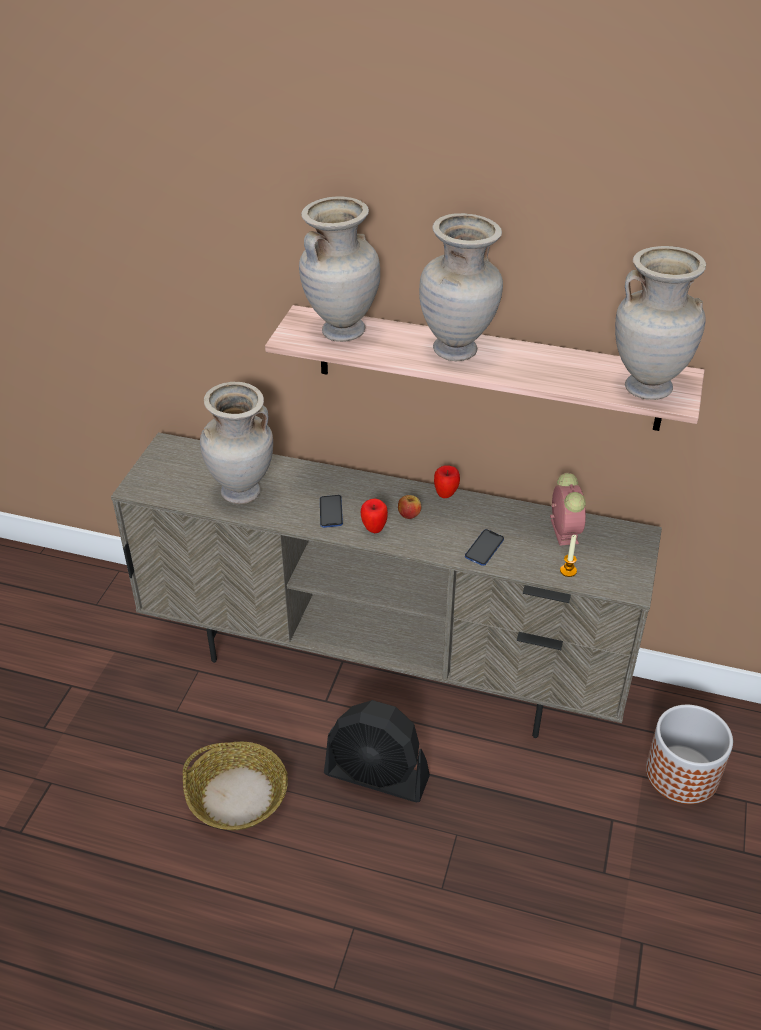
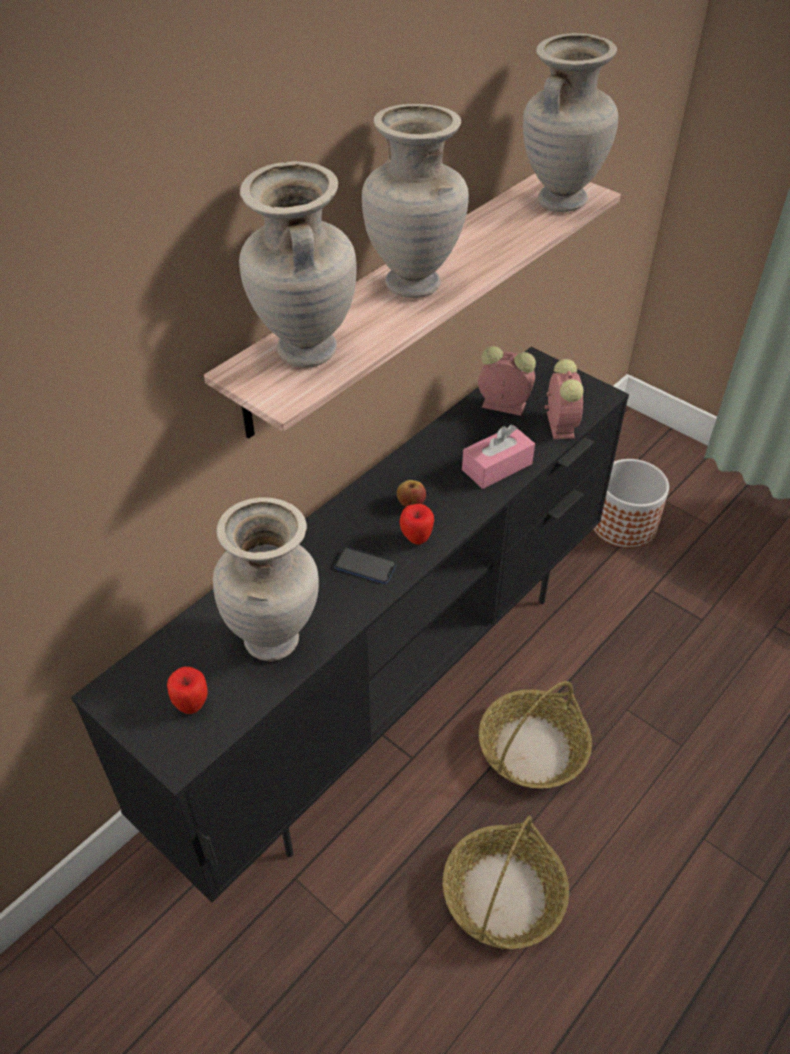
camera: 65 degrees left, 5 degrees up
beige tv stand [111,432,662,738] -> black tv stand [71,347,629,903]
black fan [324,700,430,802] -> basket [479,681,592,789]
apple [434,465,460,498] -> apple moved to [167,667,208,714]
phone [465,529,504,566] -> pink tissue box [462,425,535,489]
candle [560,535,577,577] -> alarm clock [545,359,583,439]

